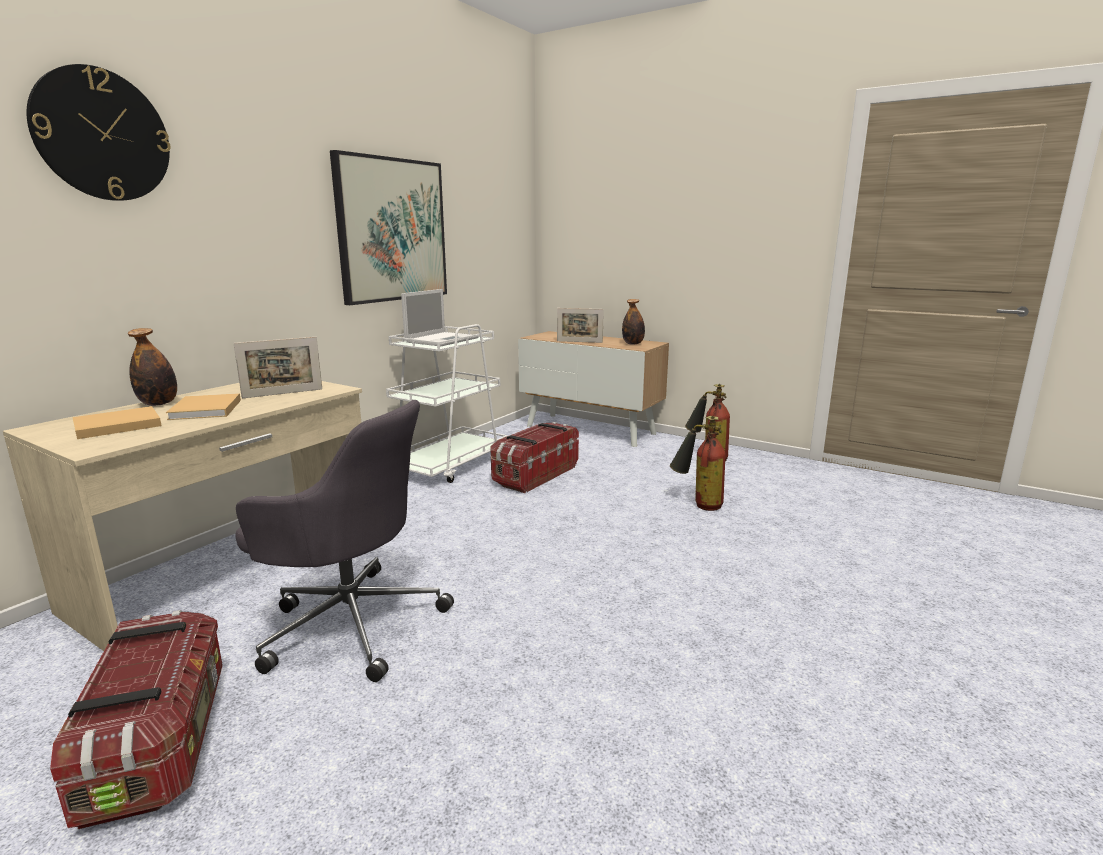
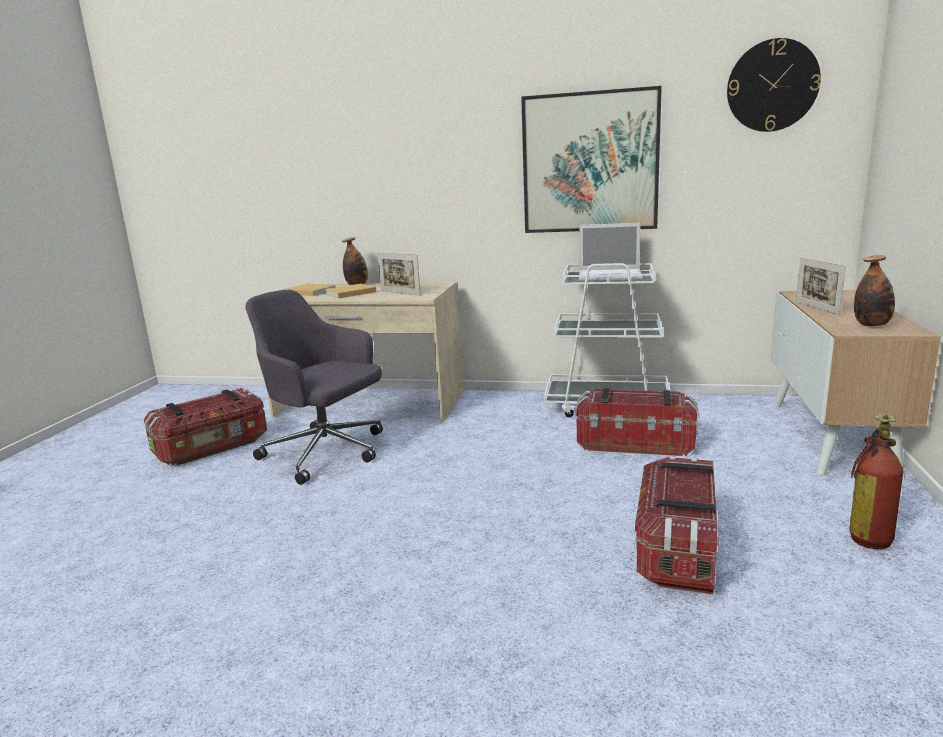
camera: 70 degrees right, 0 degrees up
wall clock [27,64,171,201] -> wall clock moved to [727,38,821,132]
grey office chair [236,400,454,682] -> grey office chair turned 120 degrees clockwise [245,290,383,485]
fire extinguisher [670,416,726,511] -> storage box [635,456,719,594]

